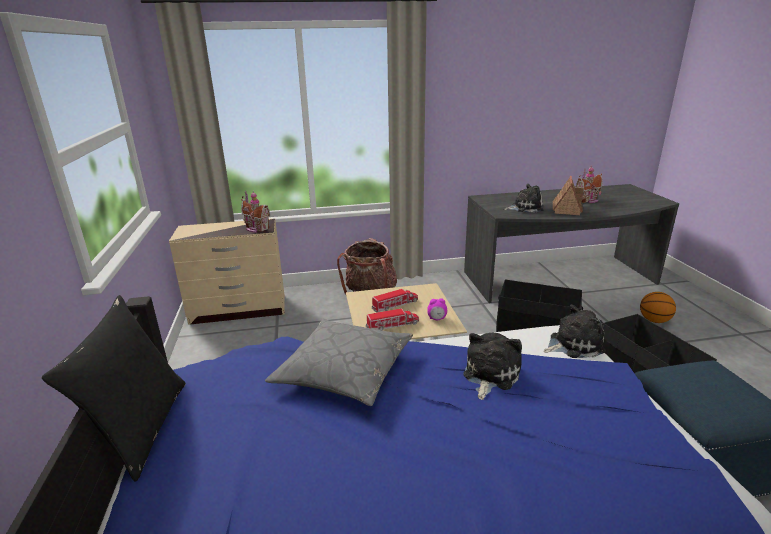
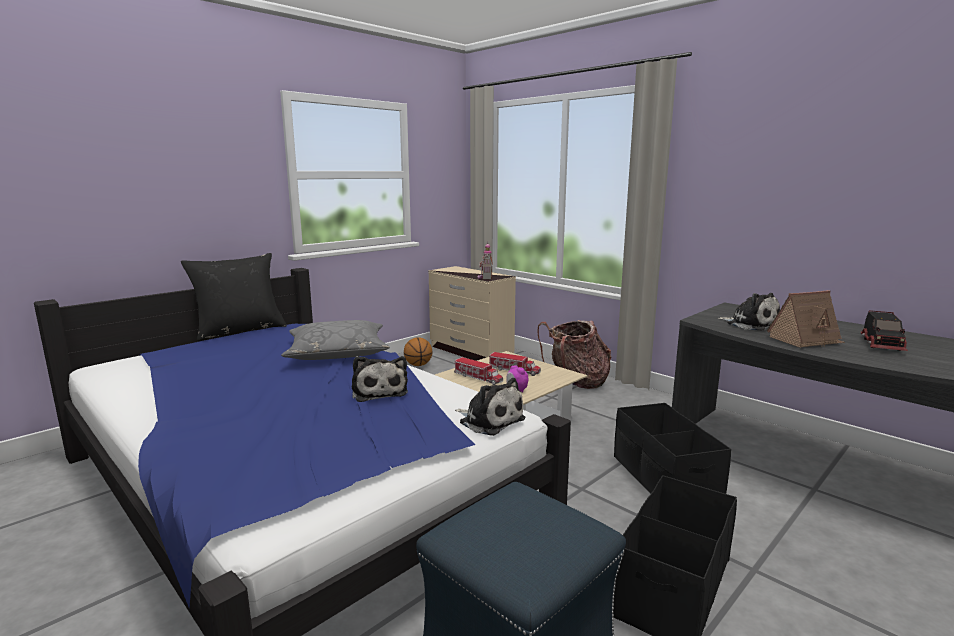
camera: 55 degrees right, 10 degrees down
plush toy [463,332,522,400] -> plush toy turned 75 degrees clockwise [352,356,408,402]
toy house [575,165,602,203] -> toy truck [860,310,908,351]
basketball [640,292,676,323] -> basketball moved to [404,337,432,366]

